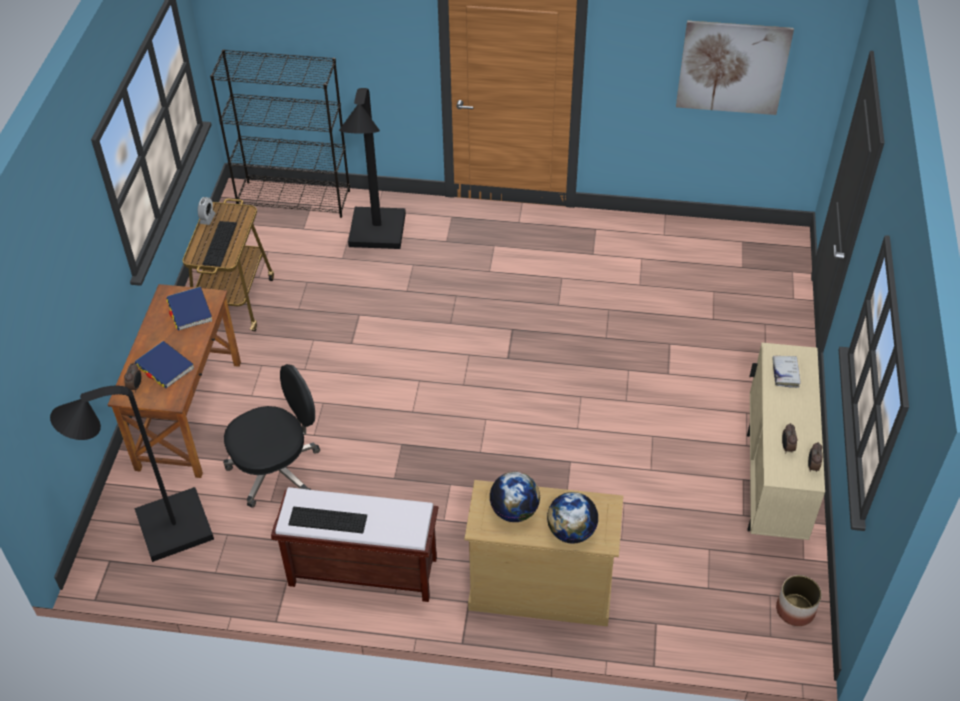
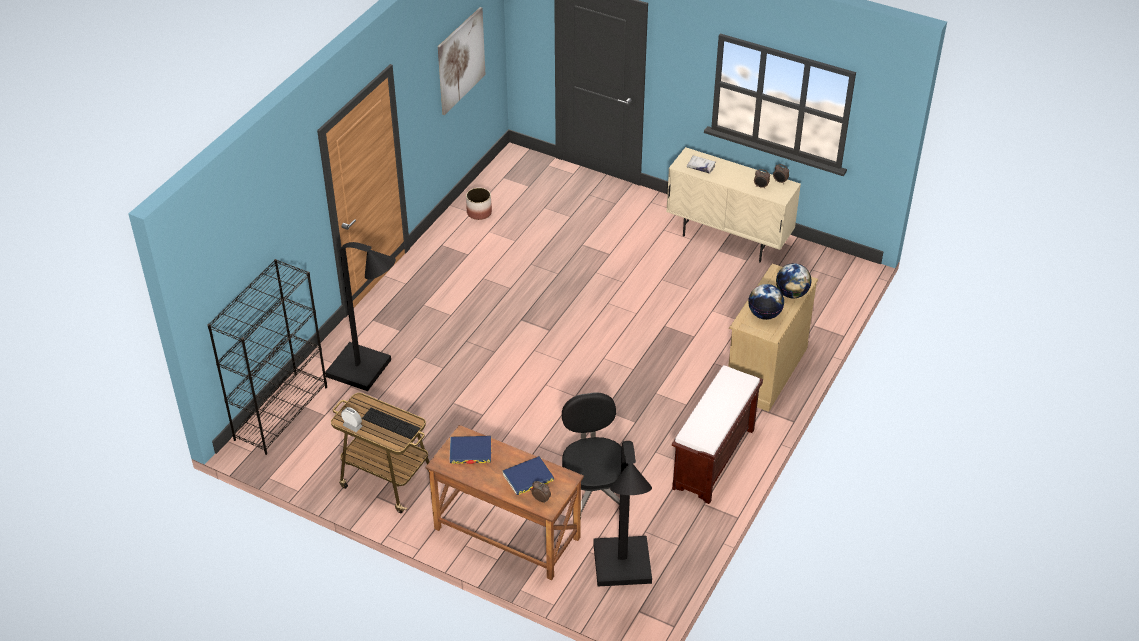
camera: 70 degrees left, 5 degrees down
keyboard [288,507,367,534] -> none
planter [776,575,822,626] -> planter moved to [466,188,492,220]

